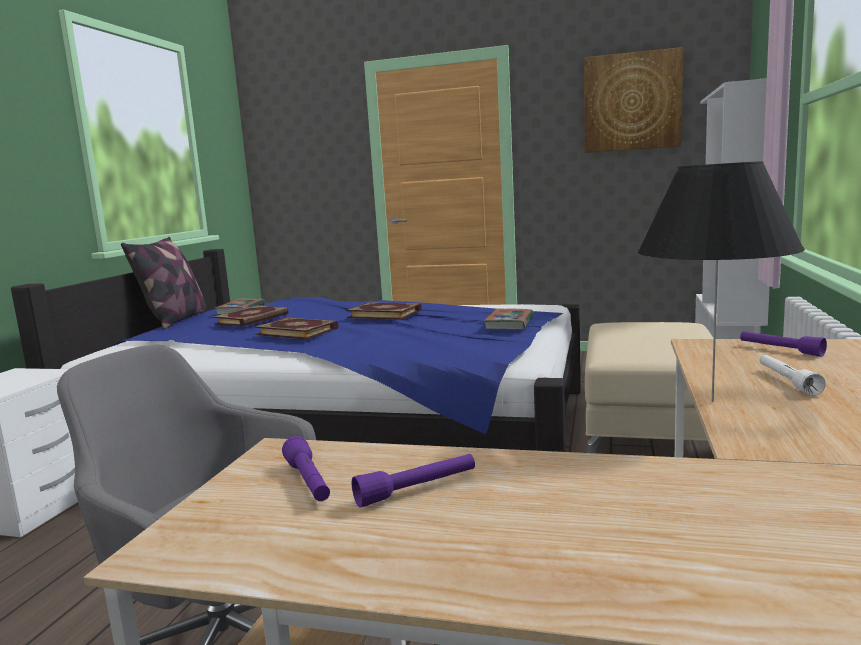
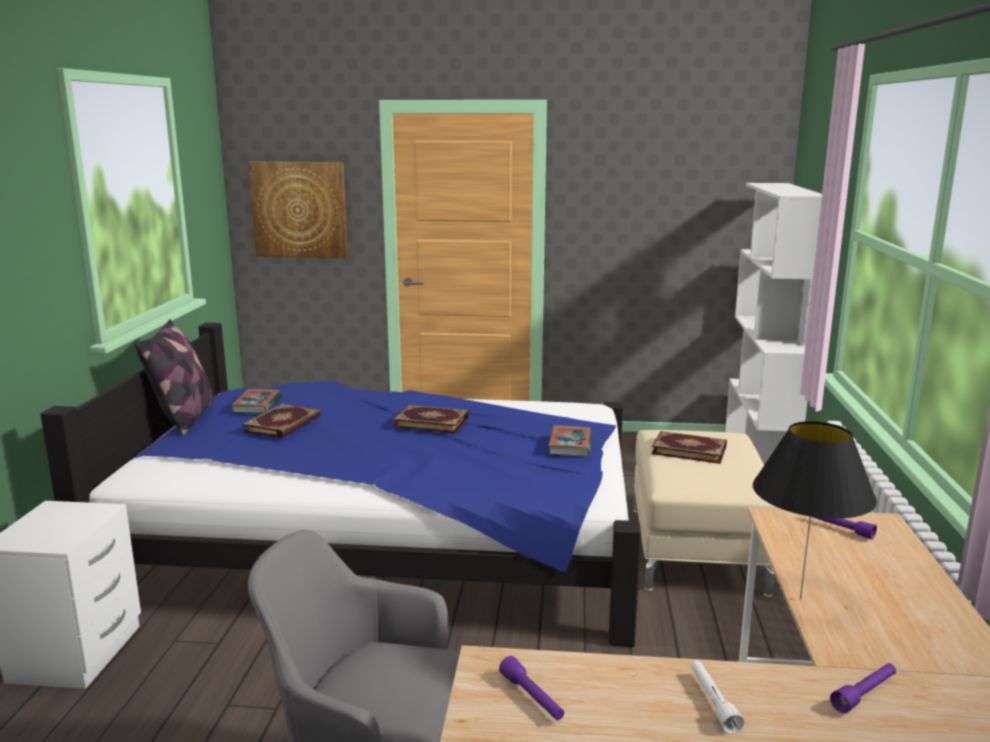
camera: 10 degrees left, 5 degrees up
book [254,318,339,340] -> book moved to [651,431,727,464]
purple flashlight [352,454,475,507] -> purple flashlight moved to [830,663,896,713]
picture [584,47,683,153] -> picture moved to [248,161,348,258]
white flashlight [760,354,826,396] -> white flashlight moved to [691,661,744,734]

